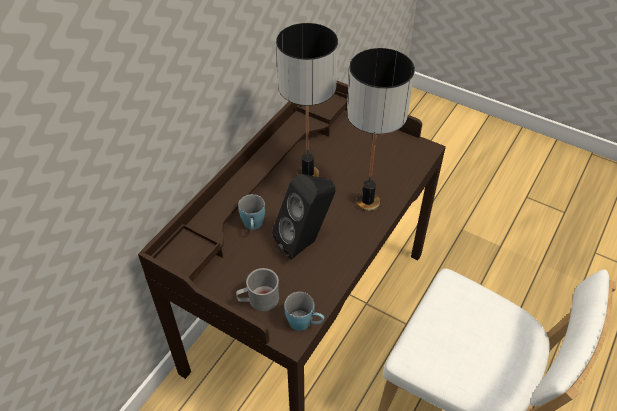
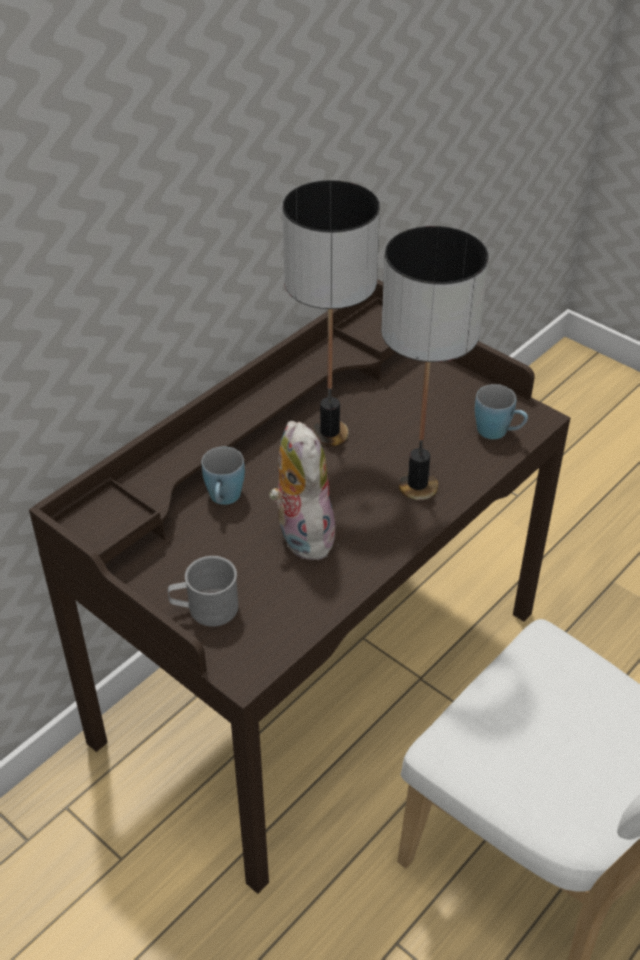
camera: 10 degrees right, 5 degrees down
black speaker [272,174,335,260] -> plush toy [269,421,335,560]
blue mug [284,292,324,331] -> blue mug moved to [475,384,528,439]

